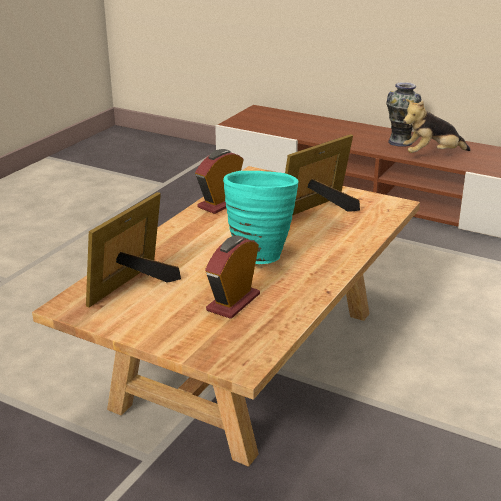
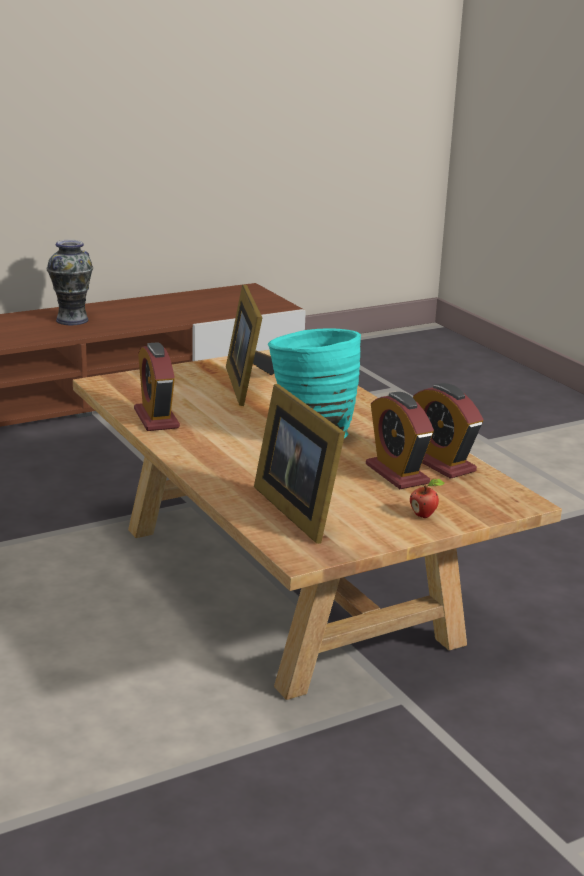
camera: 60 degrees left, 5 degrees down
plush toy [403,99,470,153] -> none
none -> apple [410,478,445,518]
none -> alarm clock [413,383,483,479]

